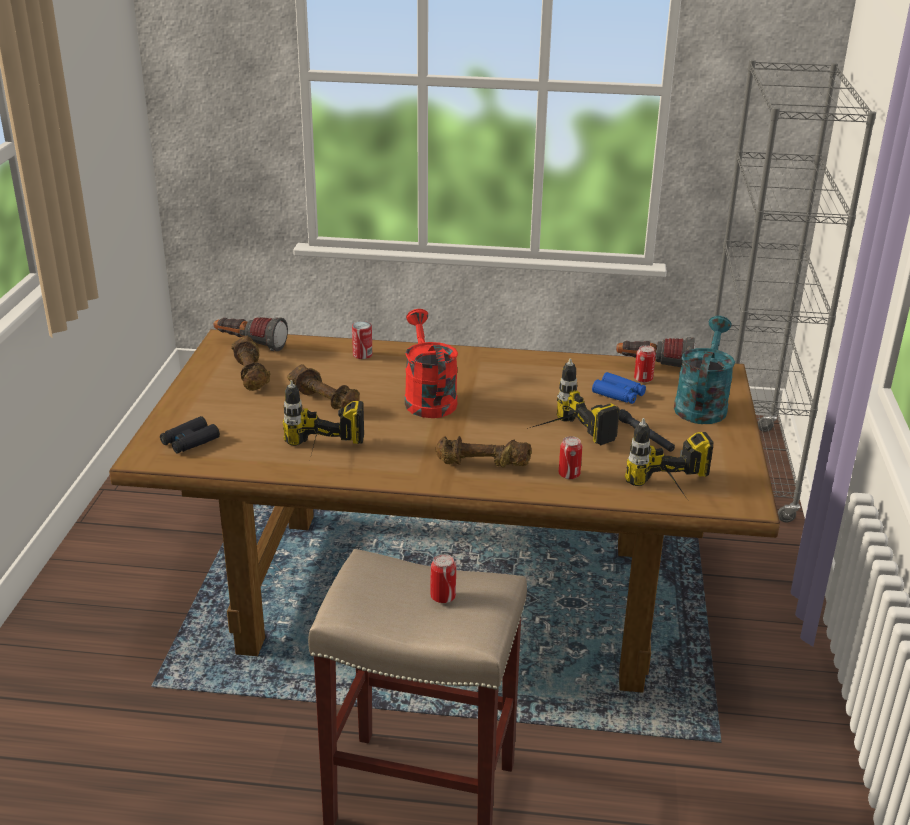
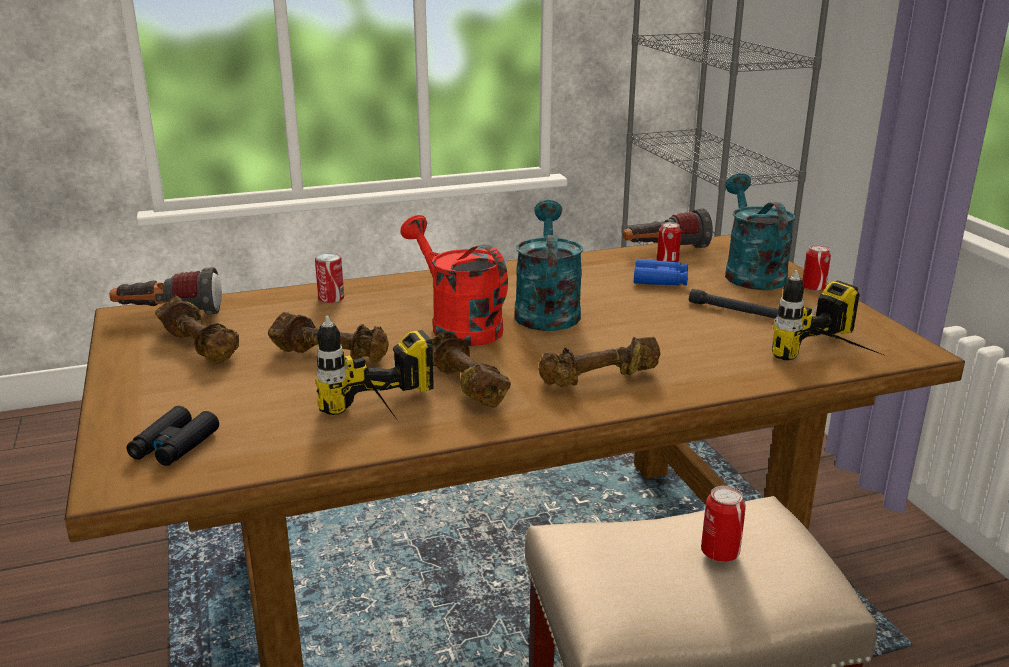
camera: 25 degrees left, 5 degrees down
power drill [527,358,620,445] -> none
can [559,436,582,479] -> can moved to [802,245,831,291]
none -> brown dumbbell [431,332,511,408]
none -> turquoise watering can [514,200,583,331]

